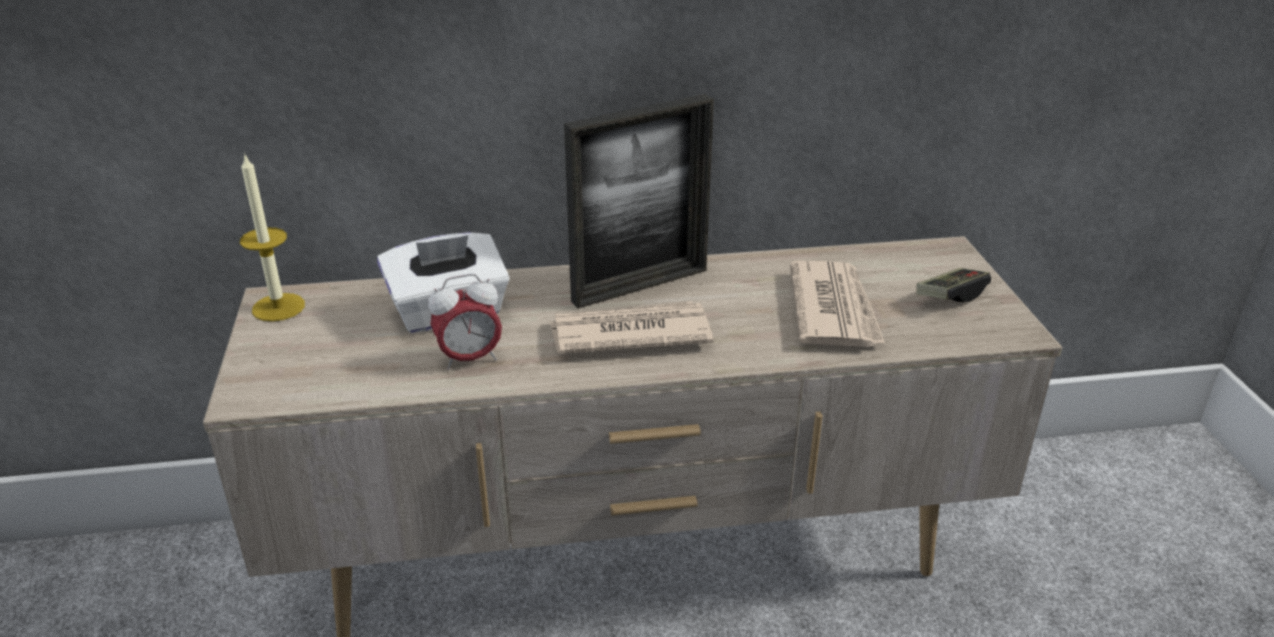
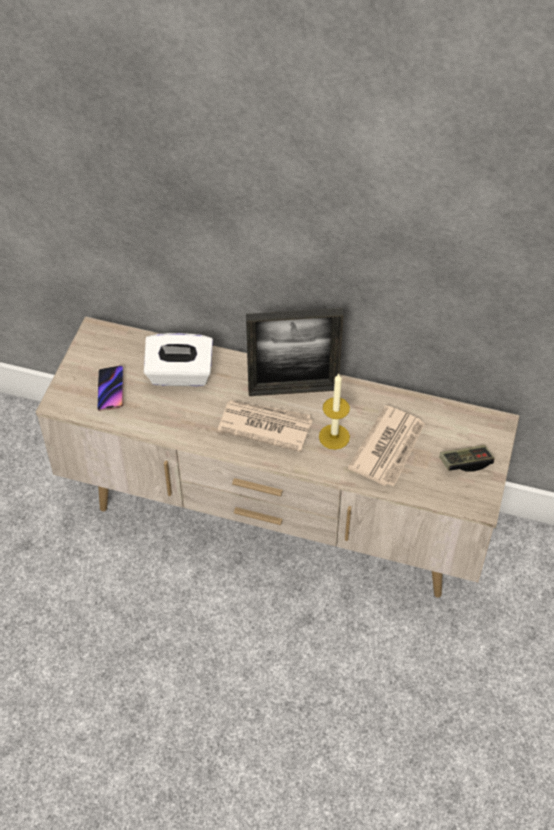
camera: 25 degrees right, 20 degrees up
candle [240,153,305,322] -> candle moved to [319,373,350,450]
alarm clock [428,273,502,370] -> none
none -> phone [97,365,124,411]

